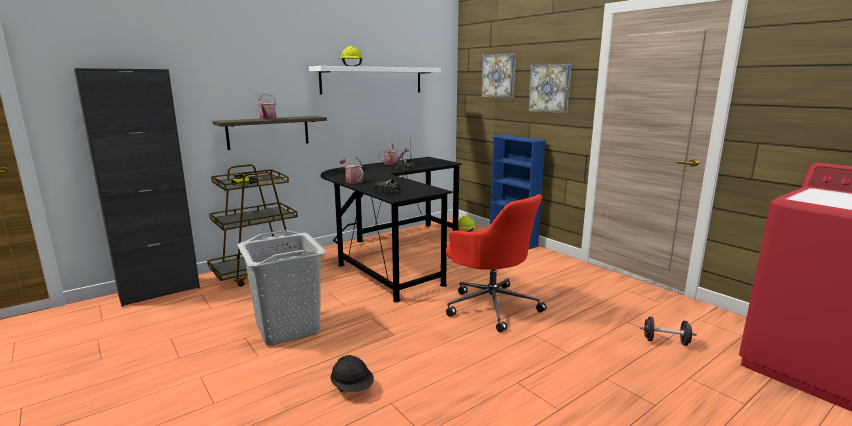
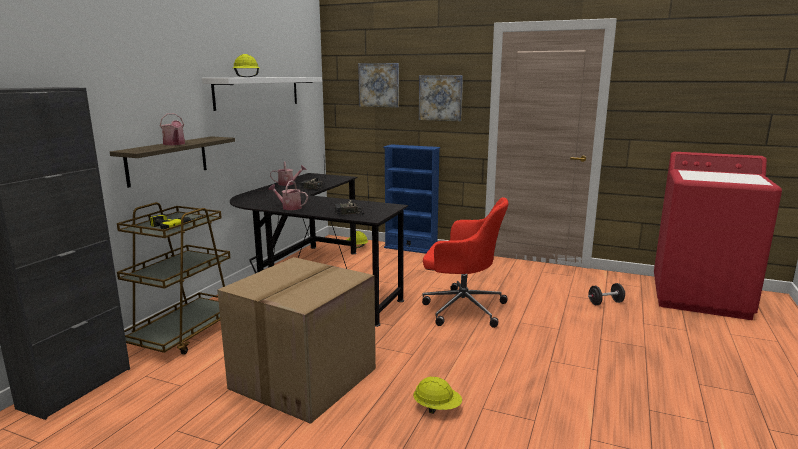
camera: 30 degrees left, 0 degrees up
grey laundry basket [238,230,326,346] -> cardboard box [217,257,376,424]
black hard hat [330,355,374,392] -> yellow hard hat [413,377,462,414]

